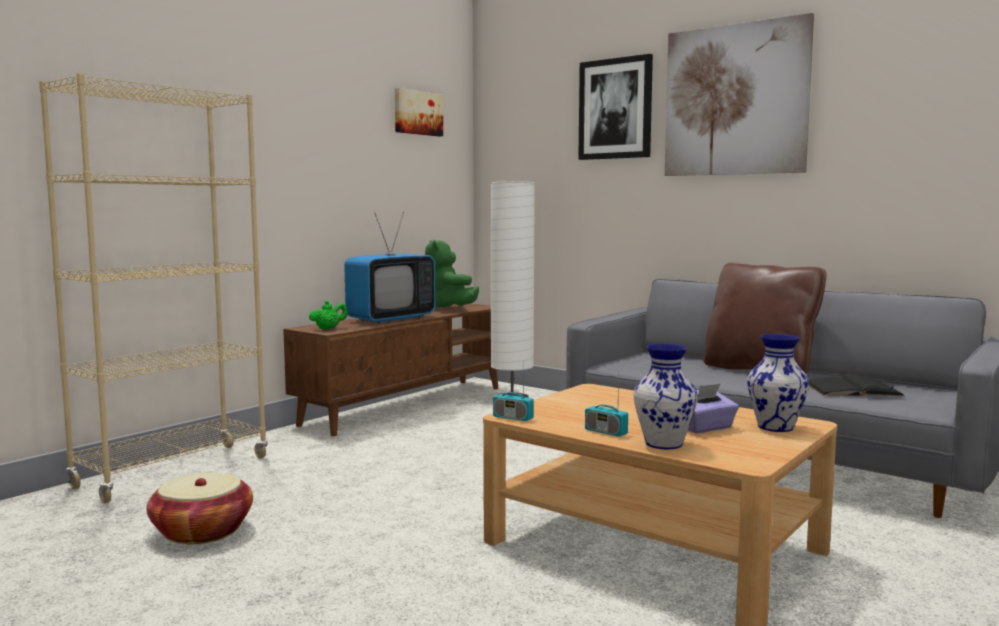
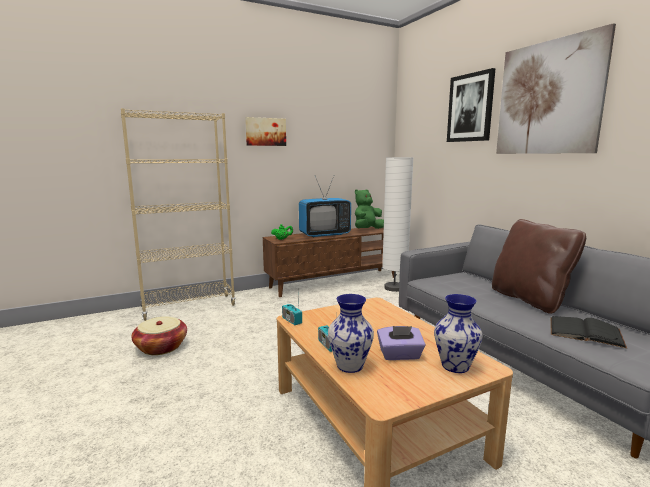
camera: 25 degrees right, 5 degrees up
picture [395,88,443,137] -> picture moved to [245,117,286,146]
green plush toy [425,240,479,308] -> green plush toy turned 45 degrees clockwise [355,189,384,229]

